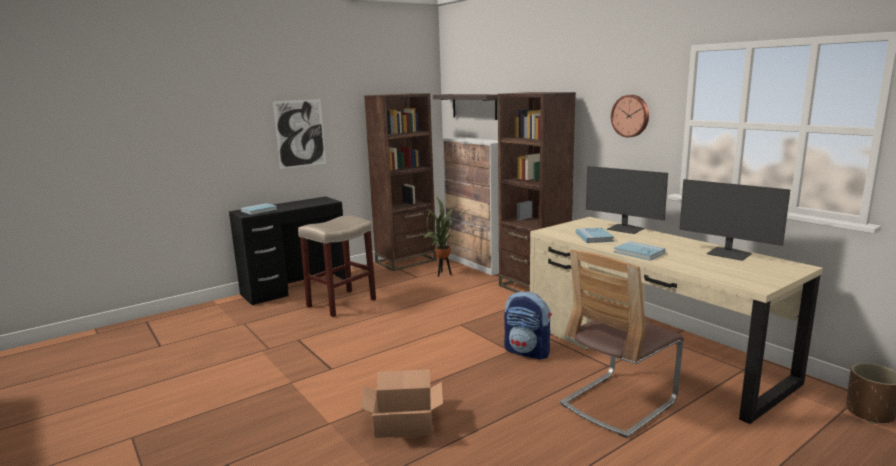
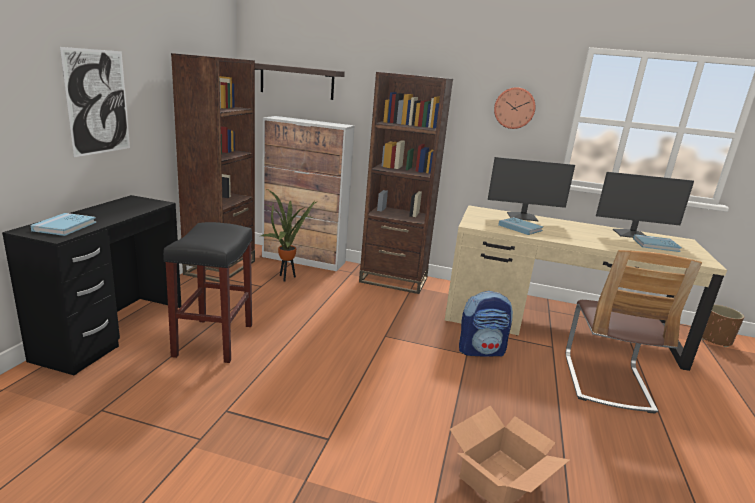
camera: 40 degrees left, 5 degrees up
beige stool [298,215,376,317] -> black stool [163,222,253,363]
blue book [614,241,665,261] -> blue book moved to [633,234,682,252]

